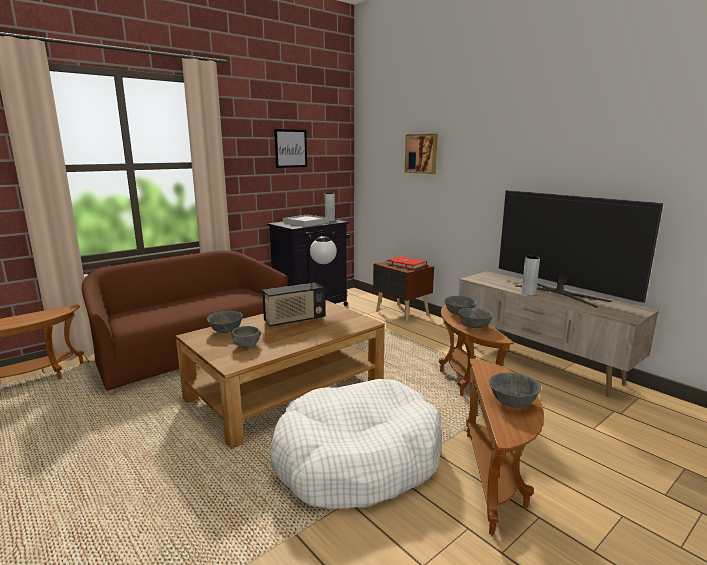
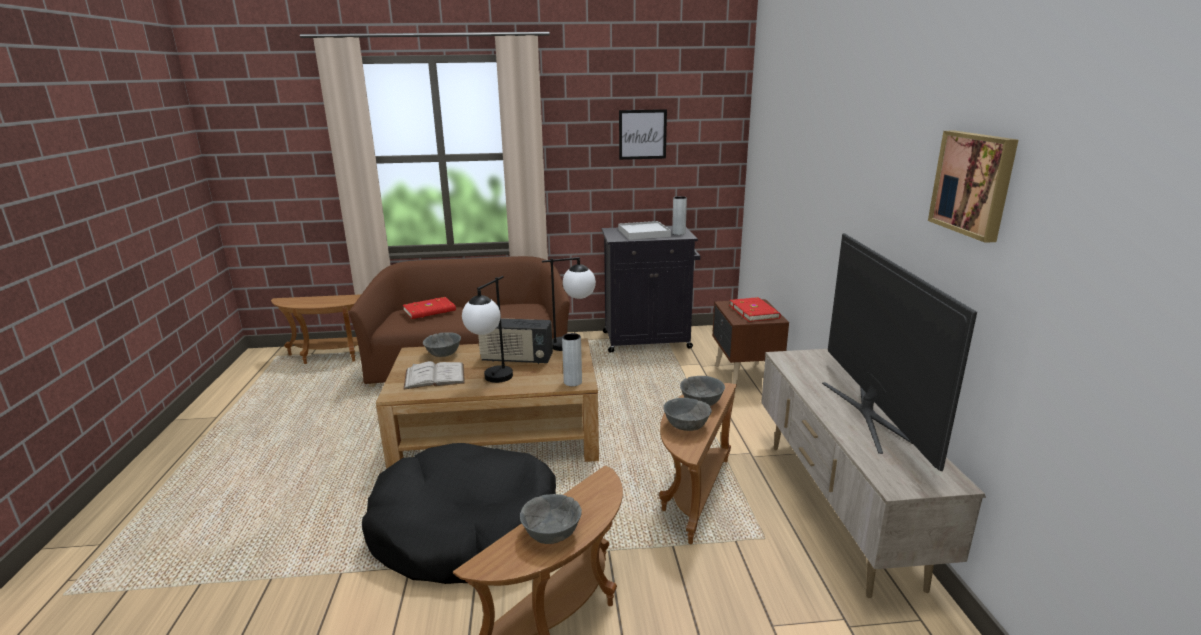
camera: 35 degrees right, 5 degrees up
grey bowl [232,326,261,348] -> white book [404,361,465,390]
white dog bed [270,379,442,509] -> black dog bed [362,443,556,584]
picture [405,134,438,174] -> picture moved to [928,131,1018,243]
grey vase [521,256,540,296] -> grey vase moved to [562,333,582,386]
none -> red book [403,297,456,319]
none -> table lamp [462,276,513,383]

